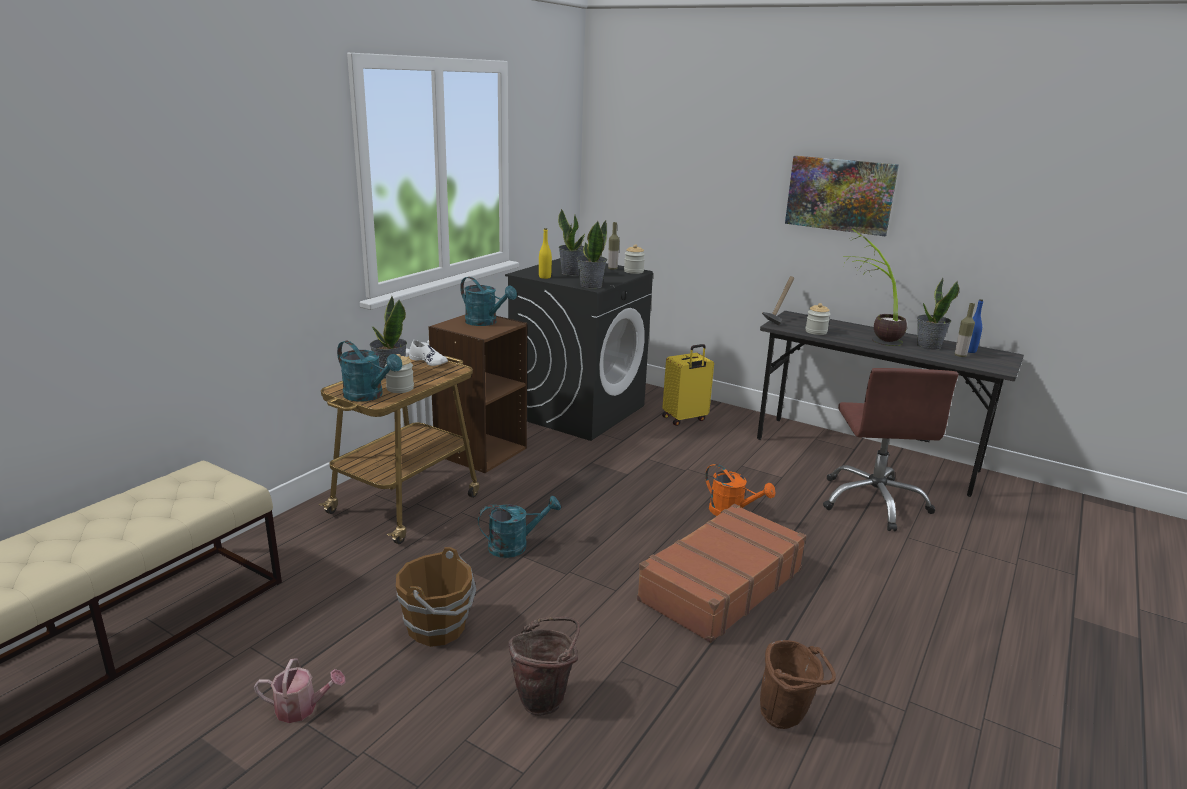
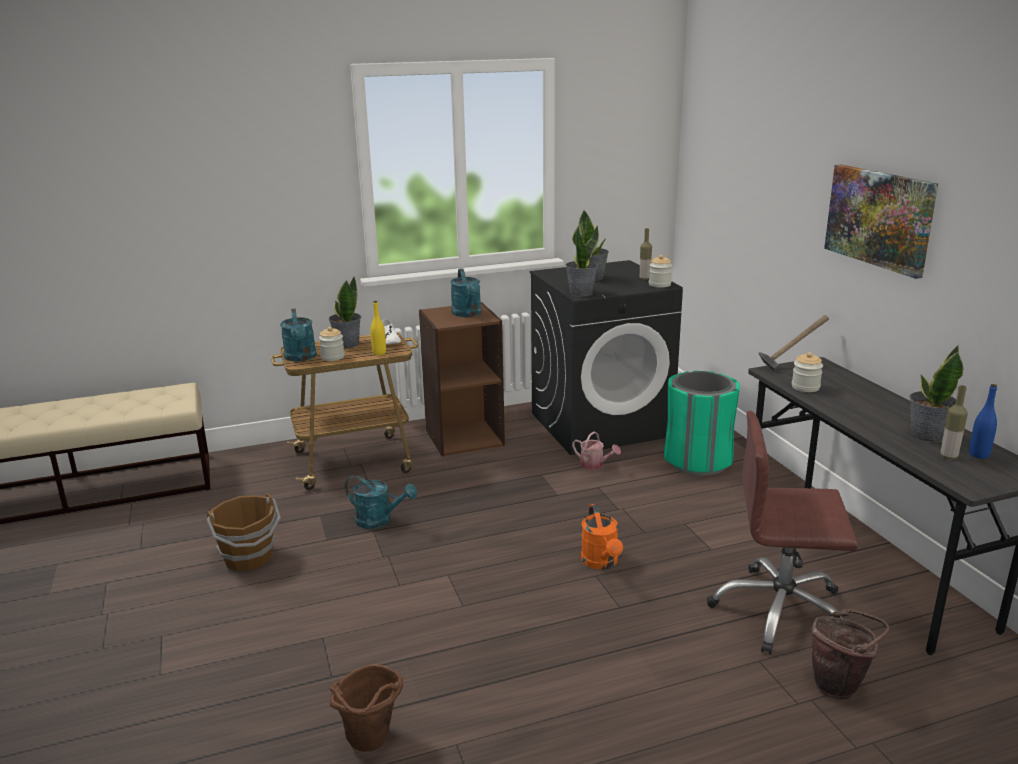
camera: 40 degrees right, 0 degrees up
watering can [254,658,345,723] -> watering can moved to [572,432,621,470]
brown bucket [509,617,580,716] -> brown bucket moved to [811,609,889,700]
yellow bottle [539,228,552,279] -> yellow bottle moved to [371,301,386,355]
brown suitcase [637,504,806,643] -> none
yellow suitcase [662,344,714,426] -> green trash can [664,371,740,475]
brown office chair [823,368,959,531] -> brown office chair turned 60 degrees clockwise [707,411,858,655]
potted plant [843,228,907,346] -> none

